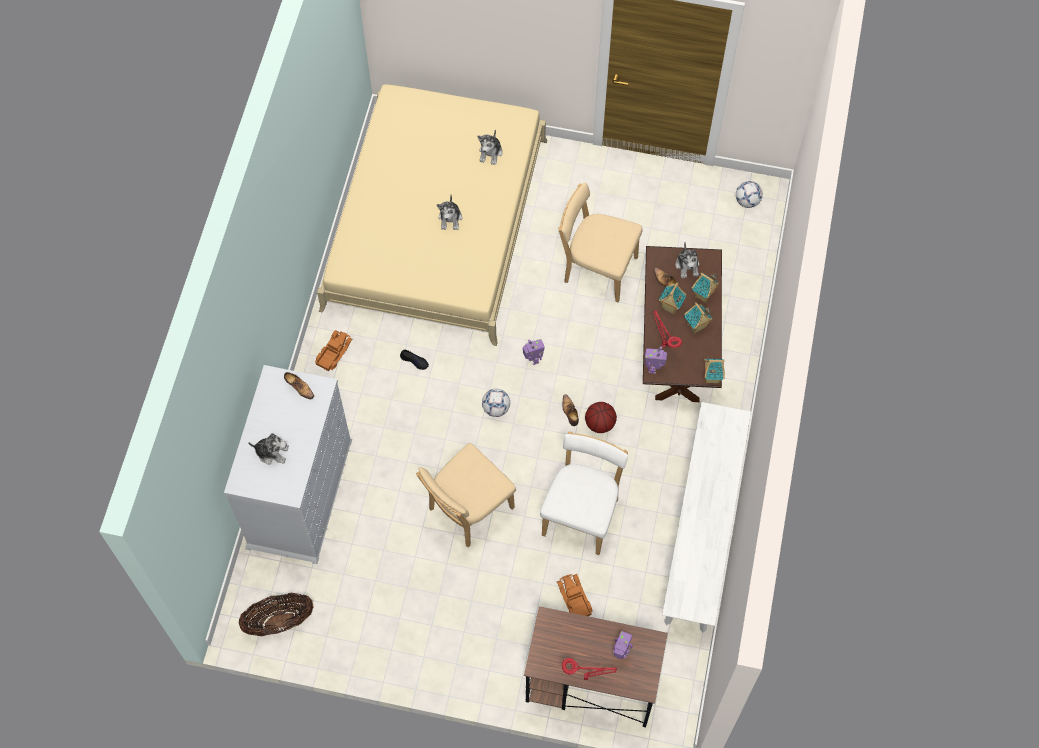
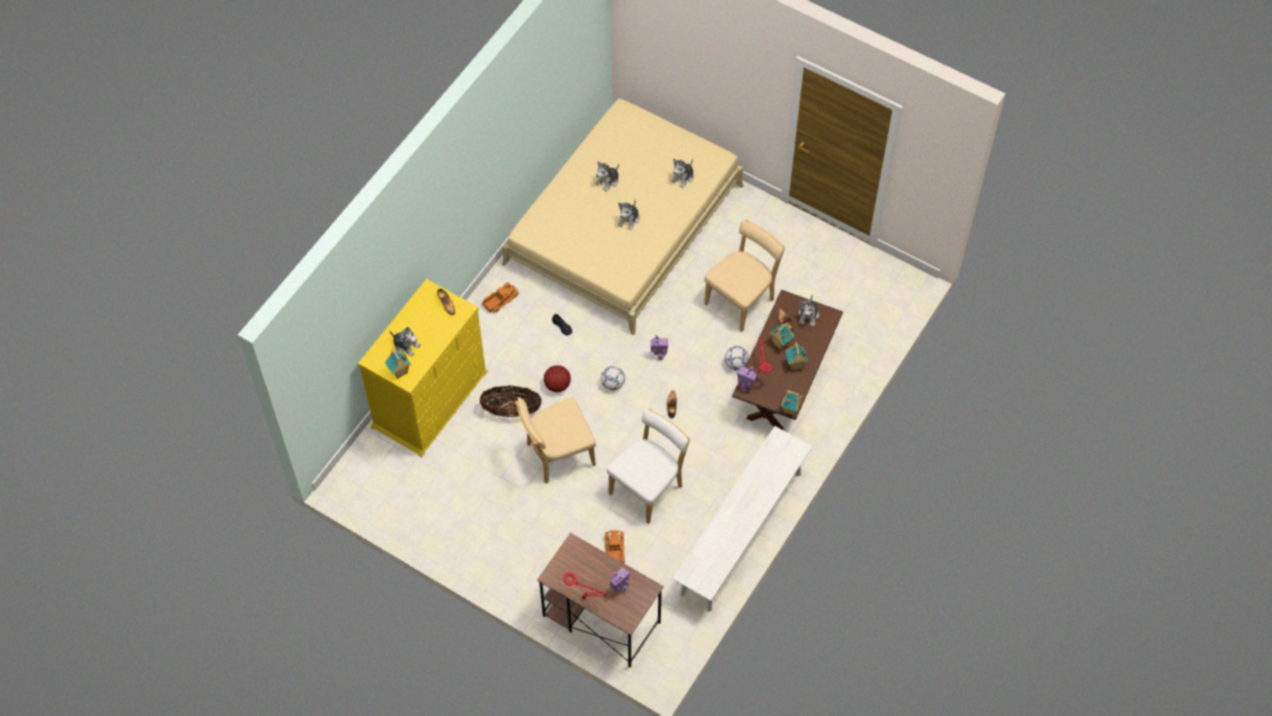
camera: 20 degrees right, 5 degrees down
white dresser [224,365,352,564] -> yellow dresser [358,279,488,457]
basket [239,593,314,636] -> basket moved to [480,385,542,417]
beige chair [559,182,642,302] -> beige chair turned 90 degrees clockwise [704,220,785,332]
basketball [585,402,617,433] -> basketball moved to [544,365,571,392]
toy house [692,273,719,303] -> toy house moved to [385,349,411,379]
football [736,181,763,208] -> football moved to [725,346,749,370]
none -> plush toy [595,161,619,192]

